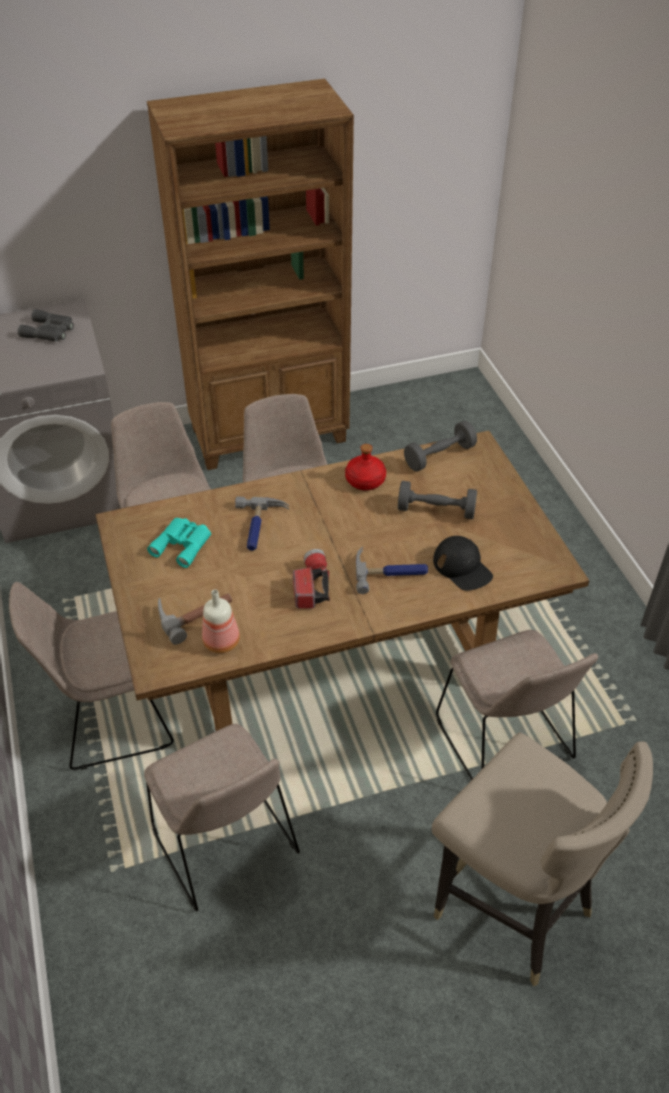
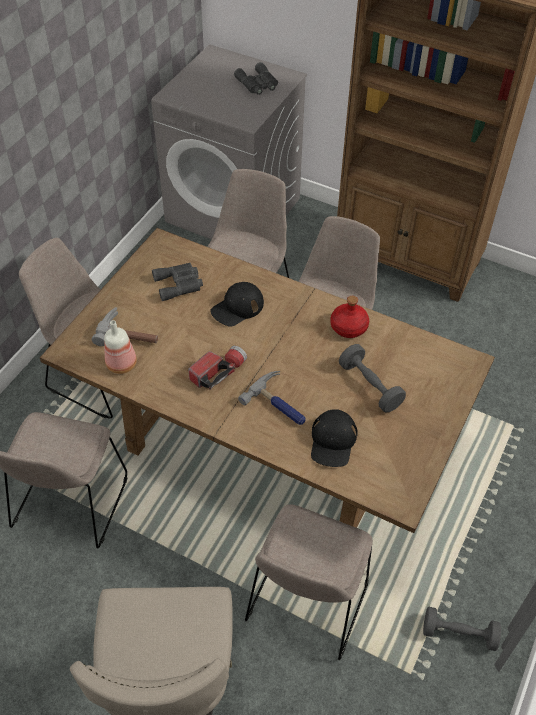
camera: 45 degrees right, 5 degrees up
turquoise binoculars [147,518,211,568] -> grey binoculars [152,263,203,301]
hammer [235,496,289,551] -> black cap [210,282,264,327]
grey dumbbell [404,421,477,471] -> grey dumbbell moved to [423,607,501,651]

